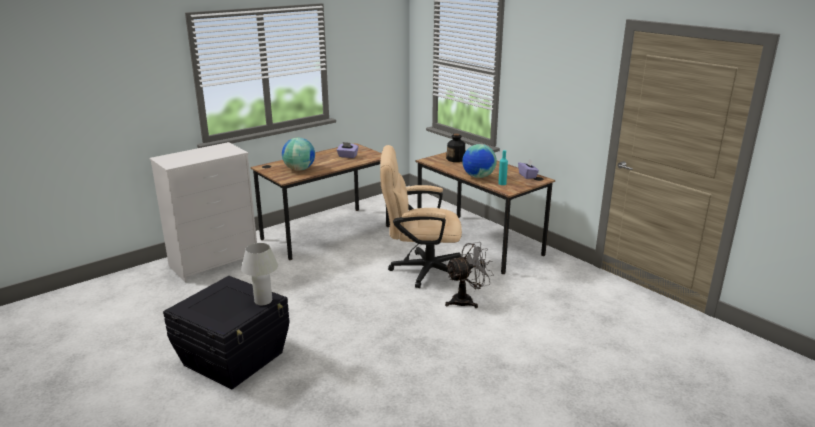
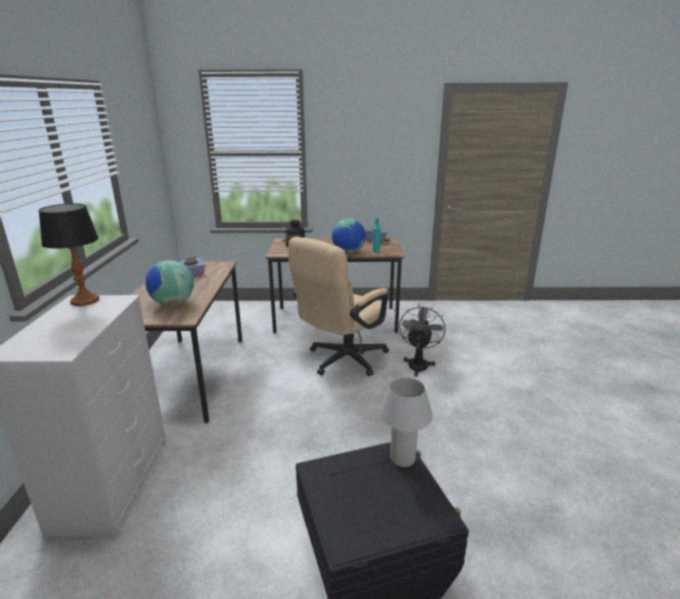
camera: 50 degrees left, 0 degrees up
none -> table lamp [39,203,99,306]

